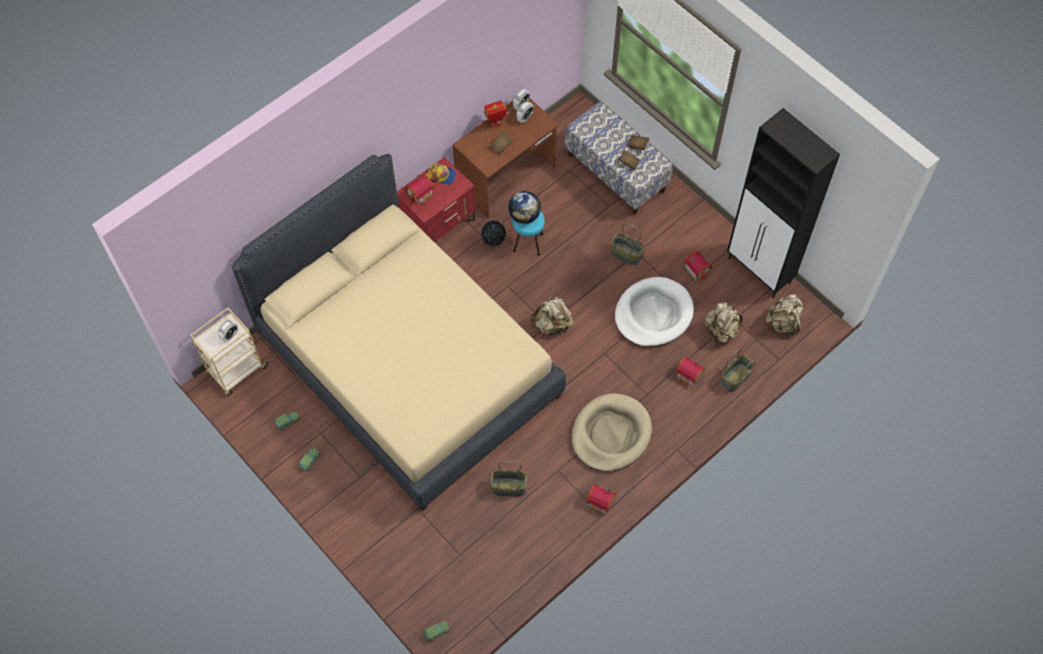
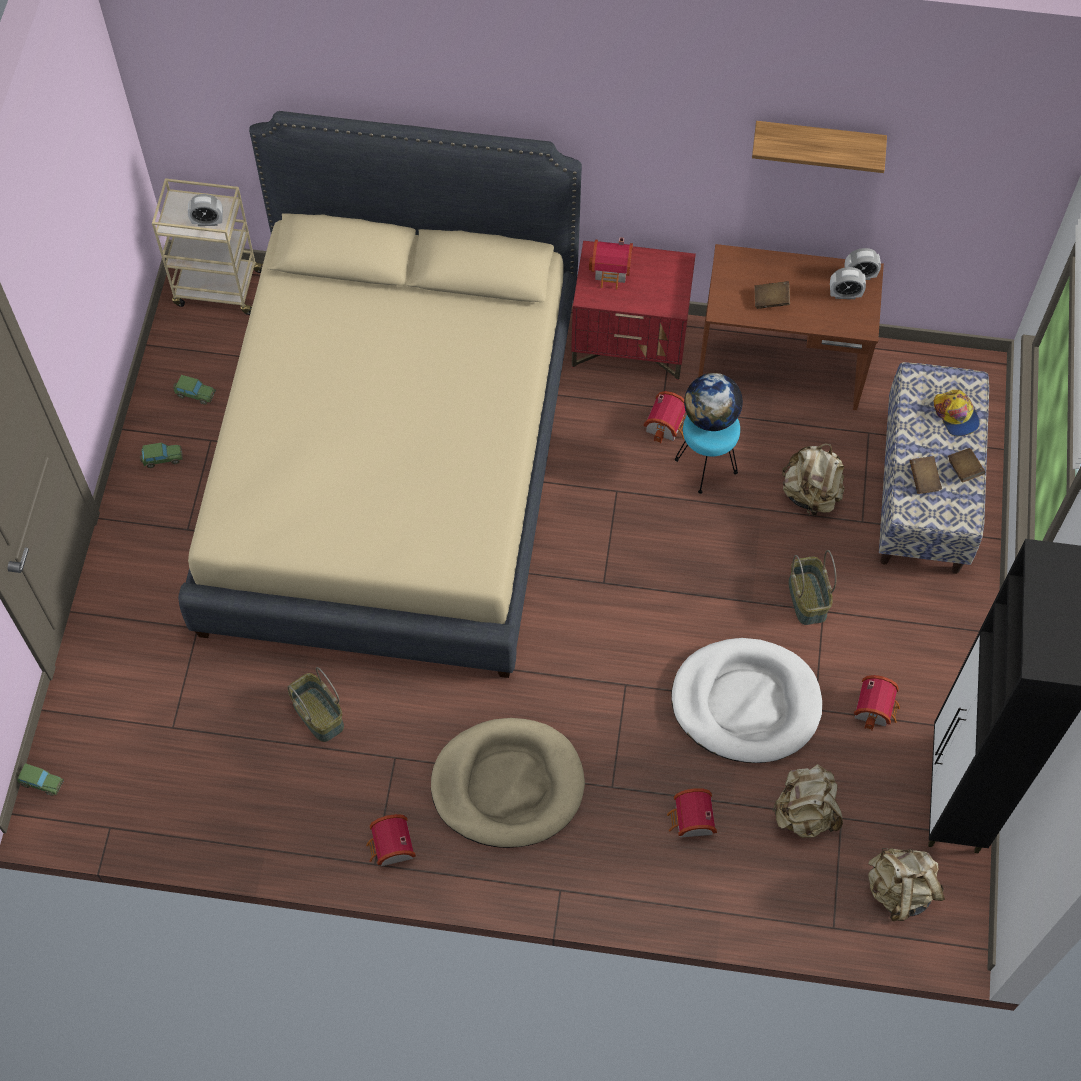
camera: 50 degrees right, 0 degrees up
cap [426,164,456,185] -> cap moved to [934,390,980,436]
toy robot [481,100,510,128] -> none
globe [481,221,506,246] -> toy house [643,391,685,444]
beige backpack [531,295,574,335] -> beige backpack moved to [782,443,845,515]
basket [720,348,756,392] -> none
none -> shelf [752,121,887,173]

